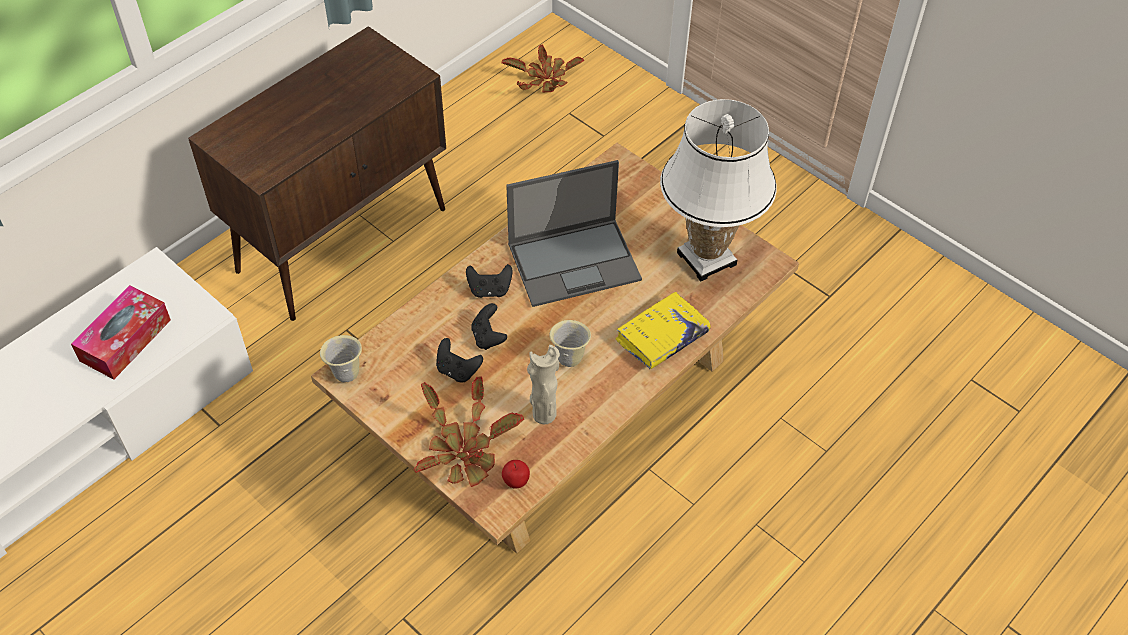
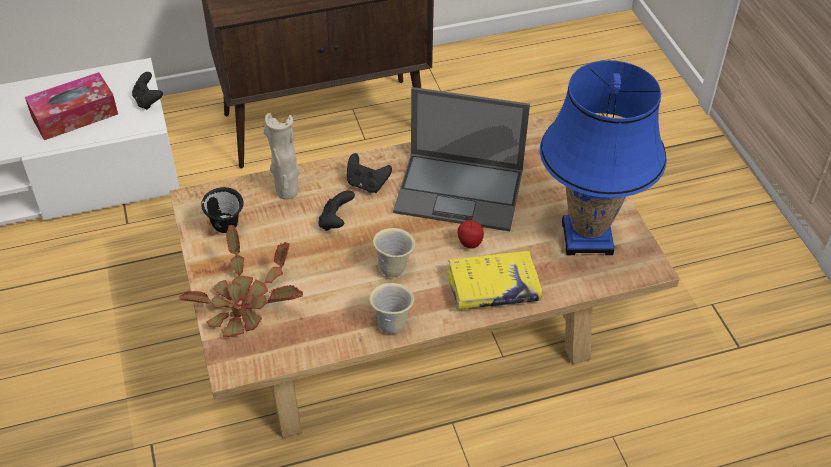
camera: 30 degrees right, 5 degrees down
beige mug [320,335,362,382] -> beige mug moved to [369,283,414,334]
black game controller [436,338,483,382] -> black game controller moved to [132,72,163,110]
potted plant [502,45,584,92] -> none
apple [502,460,530,489] -> apple moved to [458,220,484,249]
beige vase [527,345,560,424] -> beige vase moved to [264,113,299,200]
white table lamp [660,99,777,281] -> blue table lamp [540,60,667,255]
none -> black mug [201,187,243,233]

